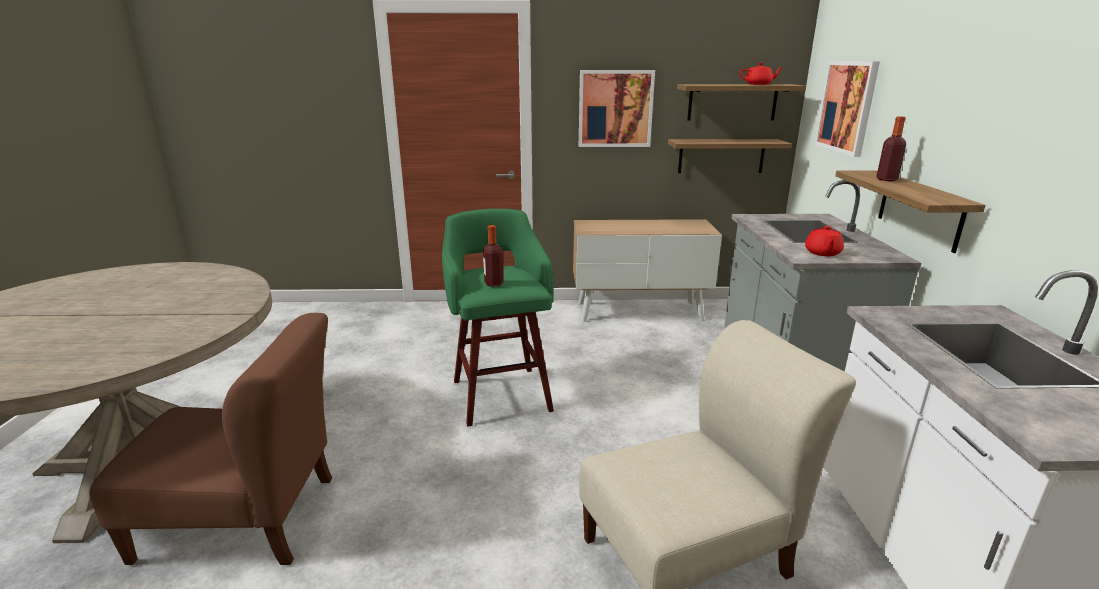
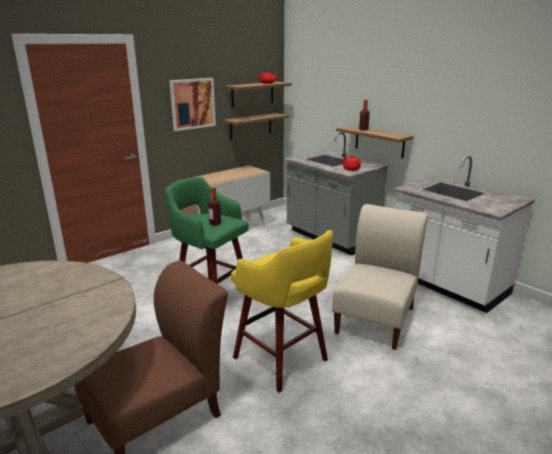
camera: 40 degrees left, 0 degrees up
picture [815,61,880,157] -> none
none -> yellow stool [231,230,333,393]

